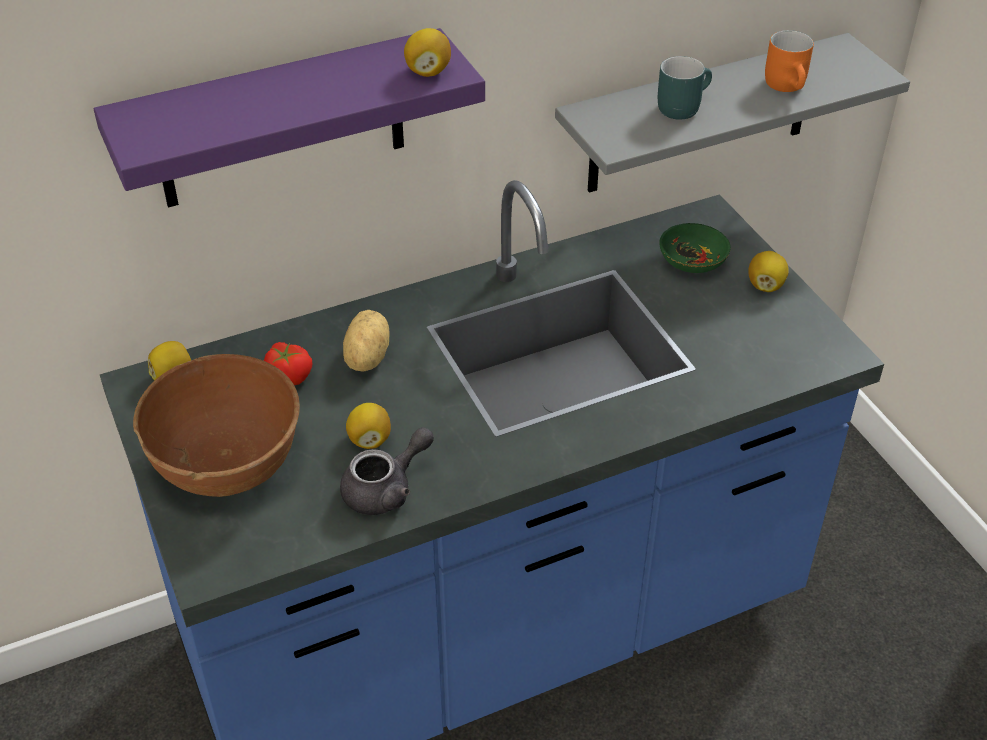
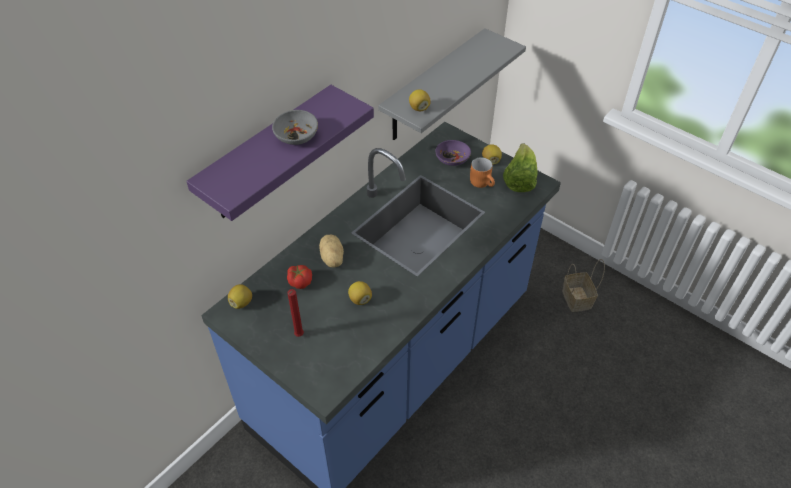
camera: 25 degrees left, 5 degrees up
brown bowl [133,354,300,497] -> red candle [287,289,304,337]
grey teapot [340,427,434,515] -> none
lemon [404,28,451,77] -> lemon moved to [409,89,431,111]
turquoise mug [658,56,712,120] -> none
green bowl [659,223,731,273] -> purple bowl [435,140,471,166]
orange mug [765,30,814,92] -> orange mug moved to [470,157,495,188]
none -> grey bowl [272,110,318,145]
none -> lettuce [503,143,538,192]
none -> basket [562,259,605,312]

